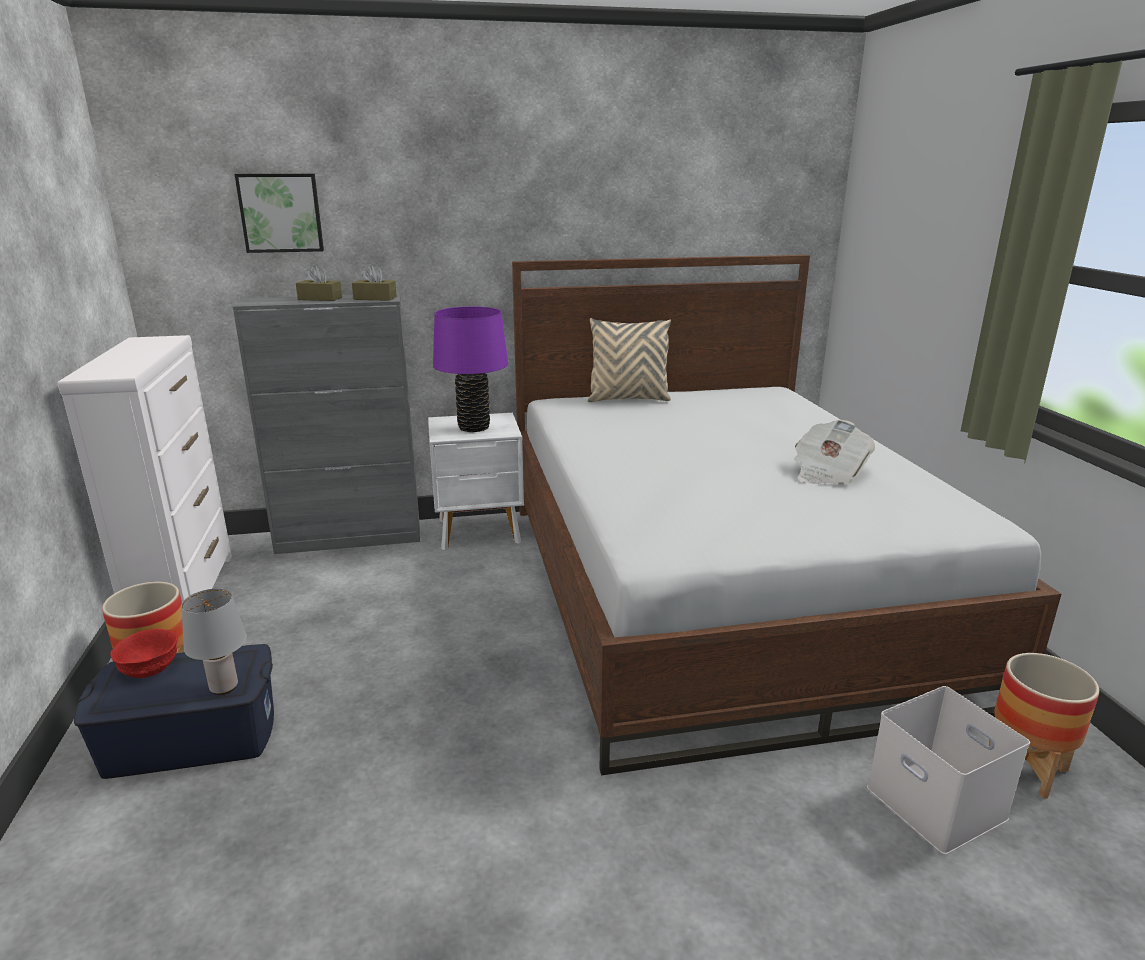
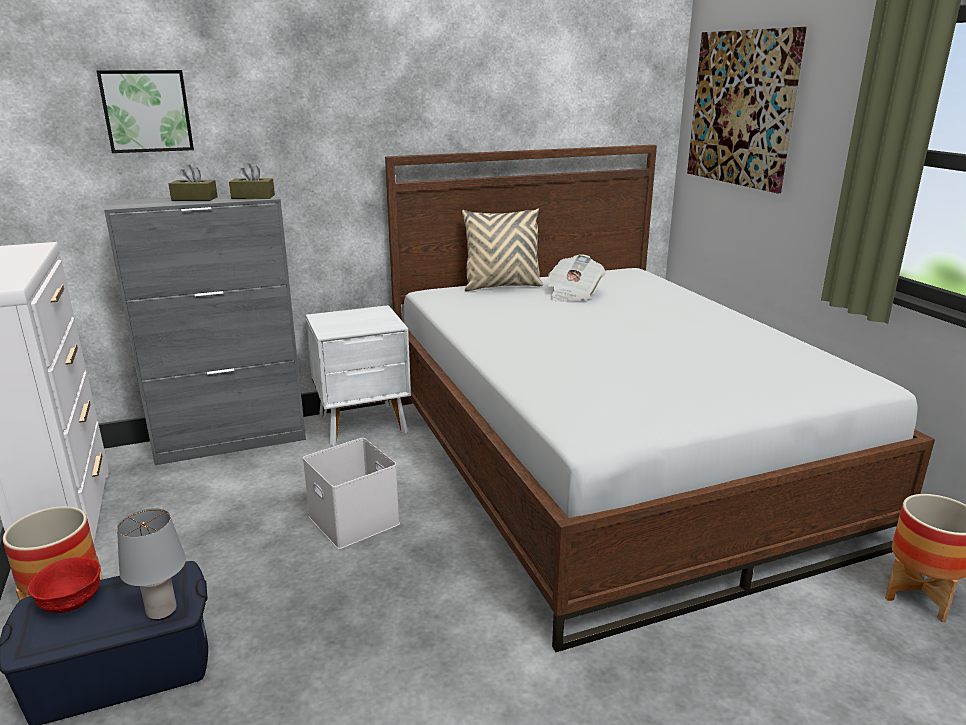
camera: 10 degrees left, 0 degrees up
purple table lamp [433,306,508,432] -> none
newspaper [794,420,875,484] -> newspaper moved to [548,254,605,302]
white storage box [867,686,1030,855] -> white storage box moved to [303,438,400,549]
none -> picture [687,27,807,194]

